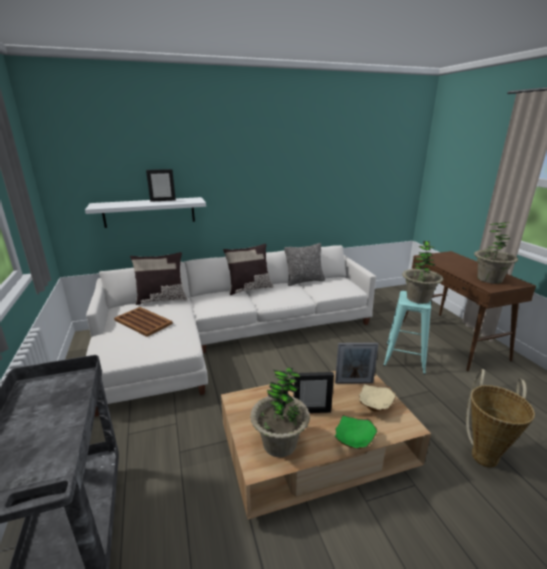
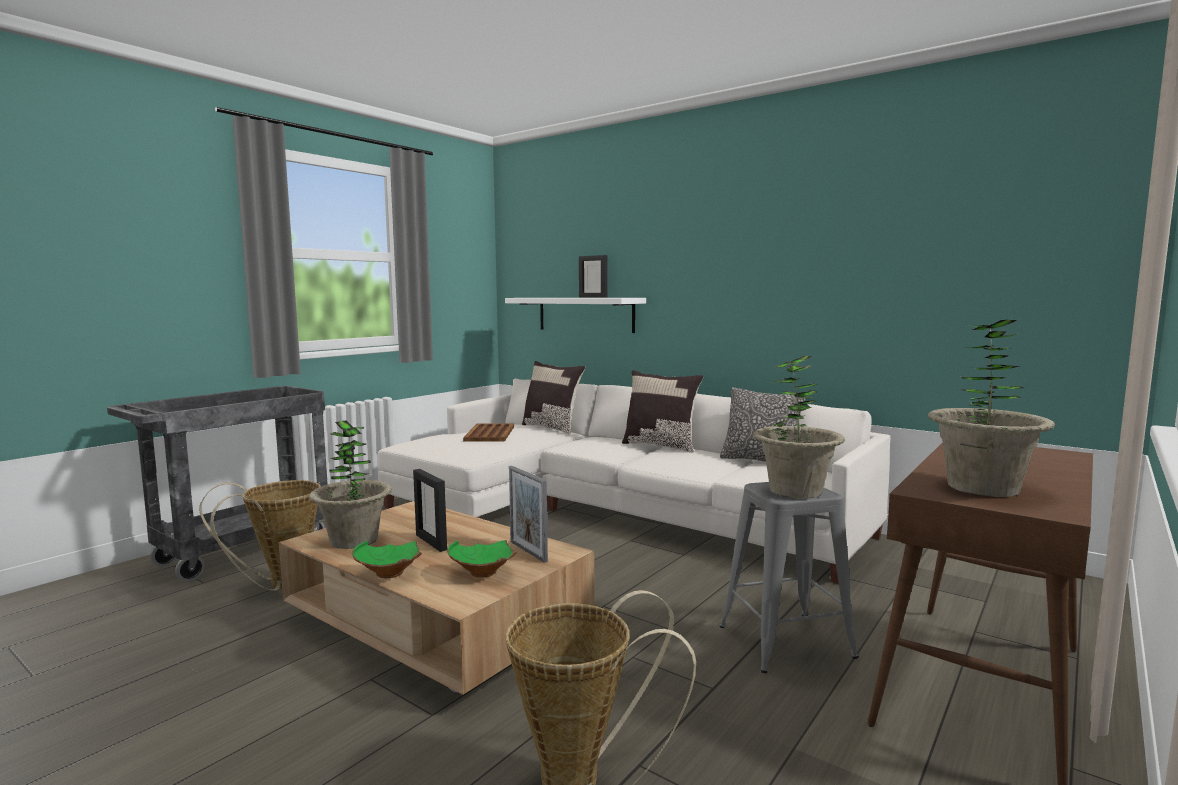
camera: 55 degrees right, 15 degrees down
beige bowl [359,384,396,412] -> green bowl [447,540,517,578]
turquoise stool [383,291,431,375] -> grey stool [720,482,859,673]
none -> basket [199,480,321,591]

